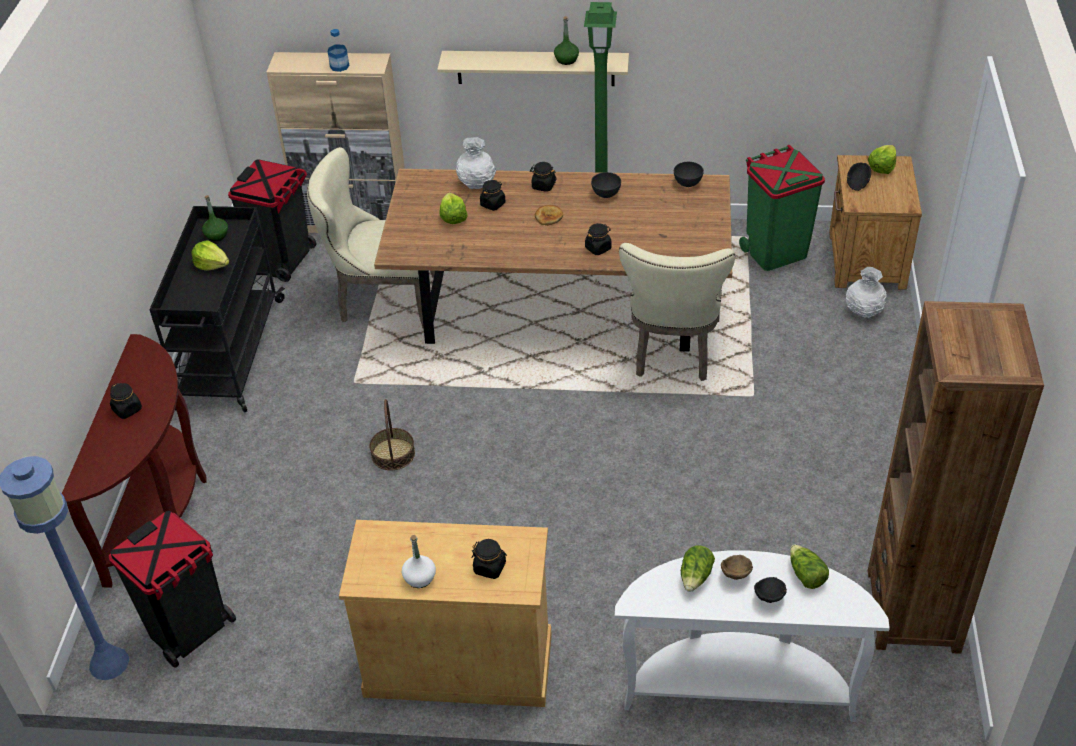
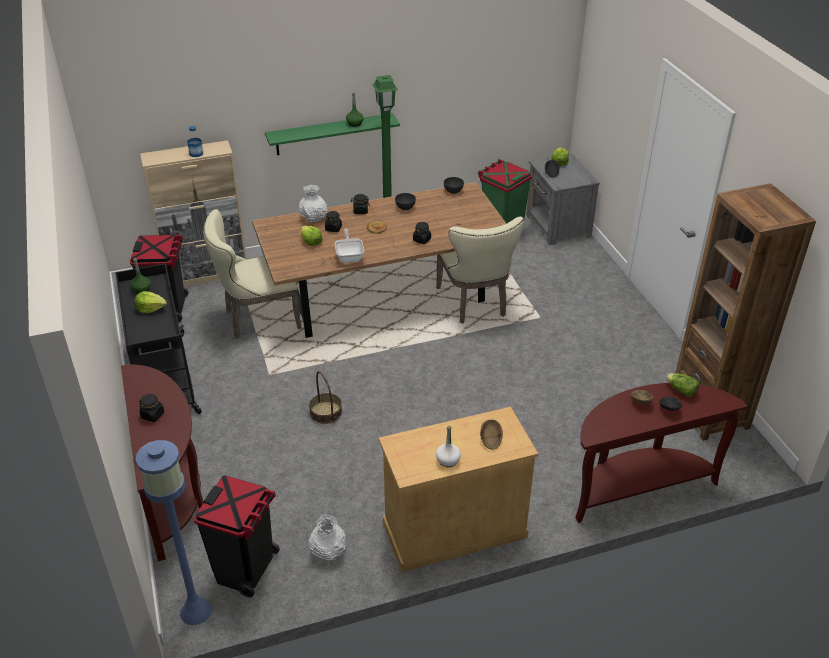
camera: 25 degrees left, 5 degrees down
beige shelf [437,51,629,86] -> green shelf [265,113,400,155]
black jar [472,539,507,579] -> brown bowl [480,419,503,450]
white console table [615,551,890,722] -> brown console table [575,383,748,523]
lettuce [681,545,715,592] -> none
brown nightstand [829,155,922,290] -> grey nightstand [526,154,600,245]
white vase [846,267,887,318] -> white vase moved to [309,514,346,560]
none -> frying pan [335,228,364,263]

